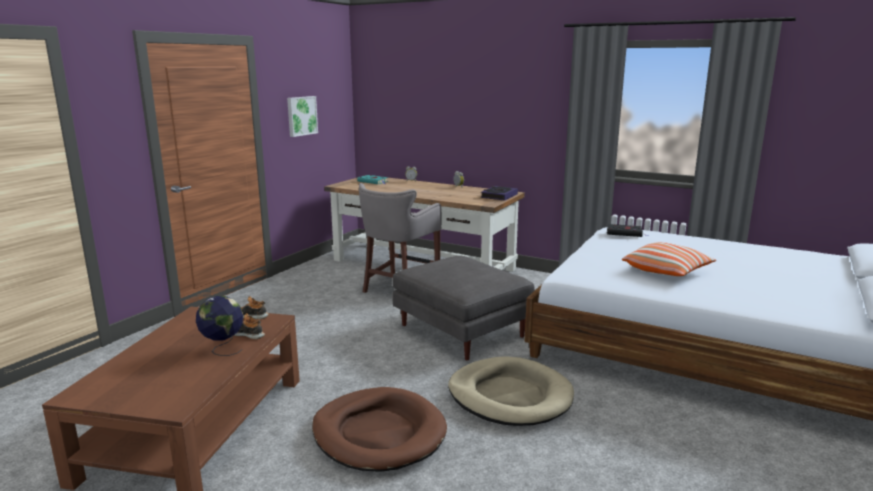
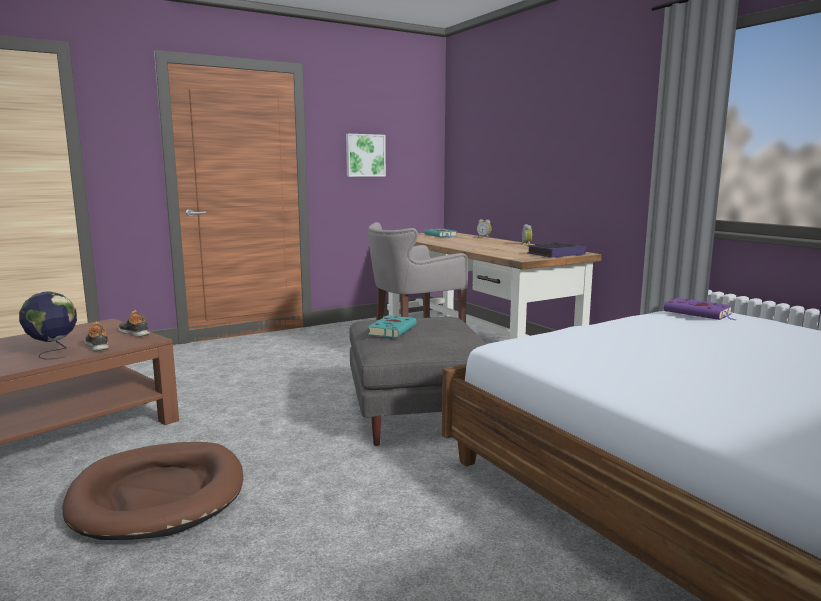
camera: 30 degrees right, 5 degrees down
beige dog bed [448,356,574,426] -> none
black book [607,224,648,237] -> purple book [664,298,736,320]
pillow [622,242,716,276] -> none
none -> turquoise book [368,315,417,338]

